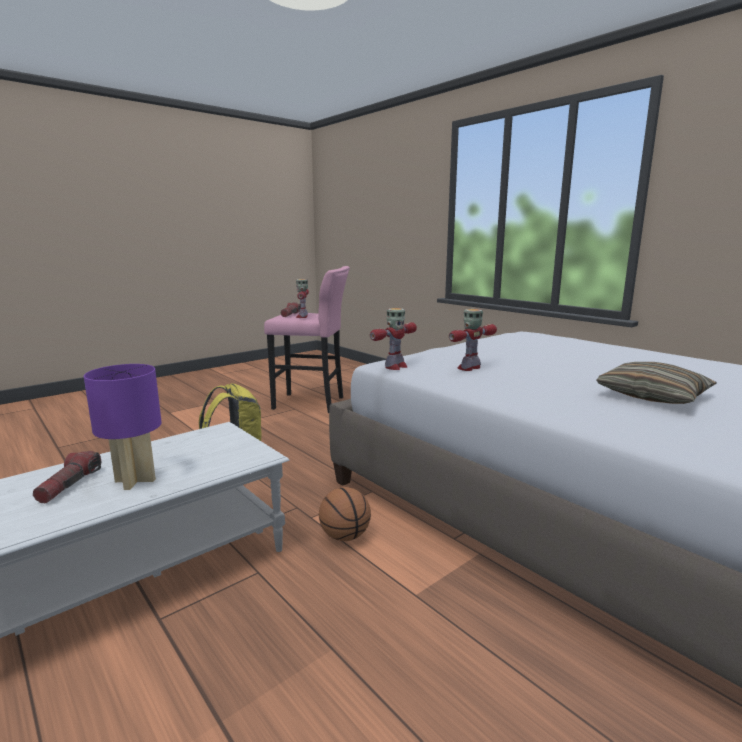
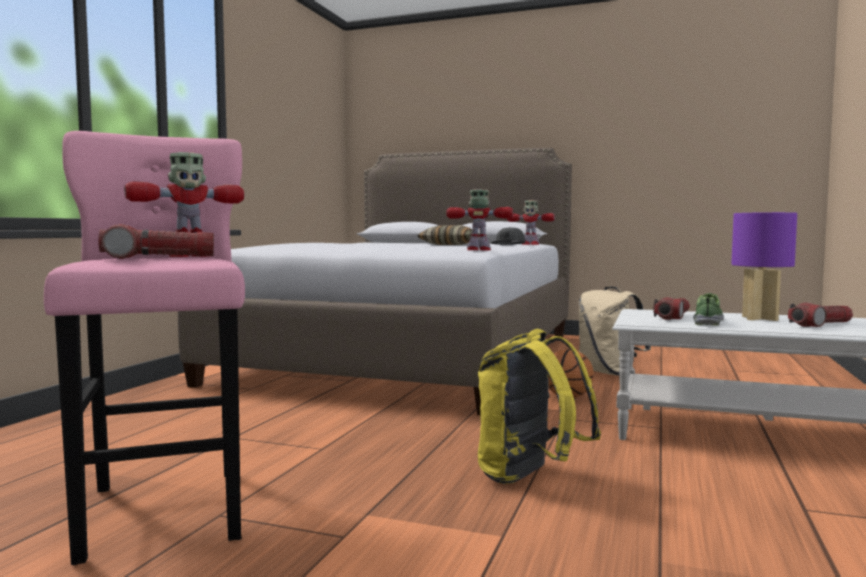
camera: 120 degrees left, 10 degrees down
toy robot [449,309,497,371] -> toy robot moved to [507,200,555,245]
none -> grey cap [491,227,526,245]
none -> beige backpack [579,286,651,376]
none -> flashlight [653,297,690,320]
none -> shoe [693,293,724,325]

